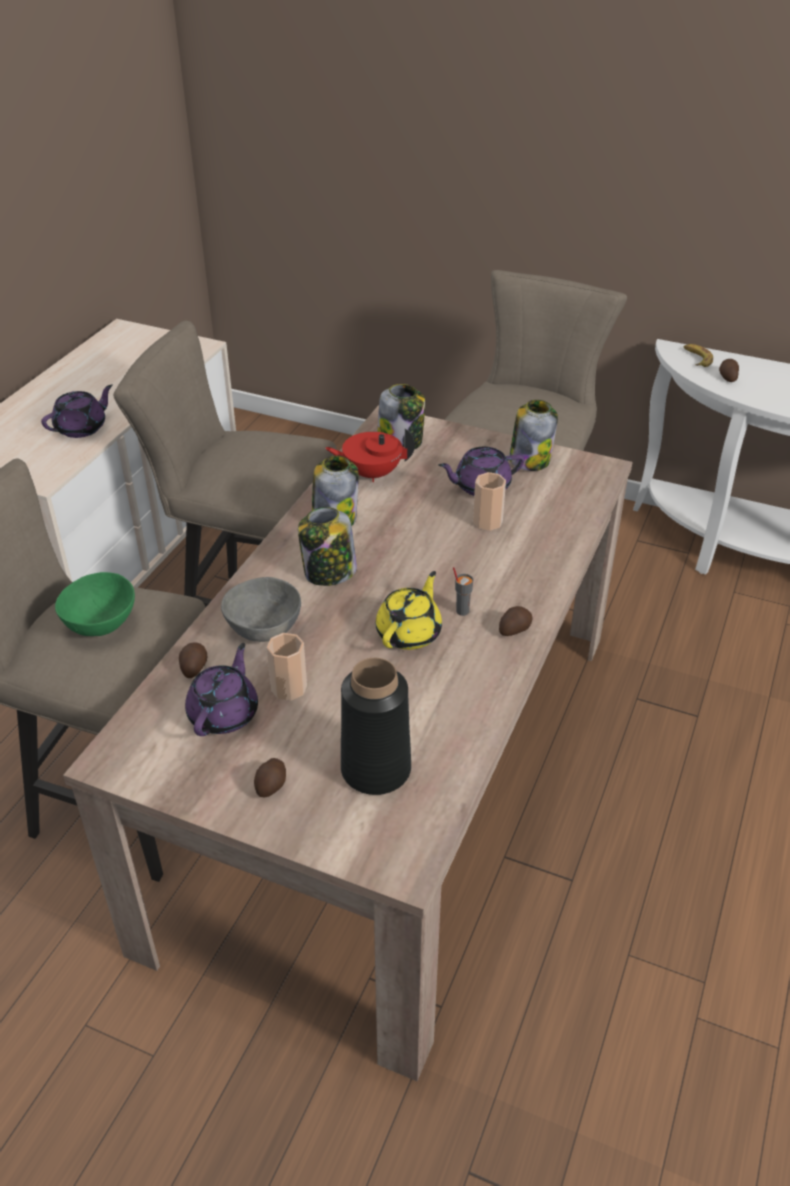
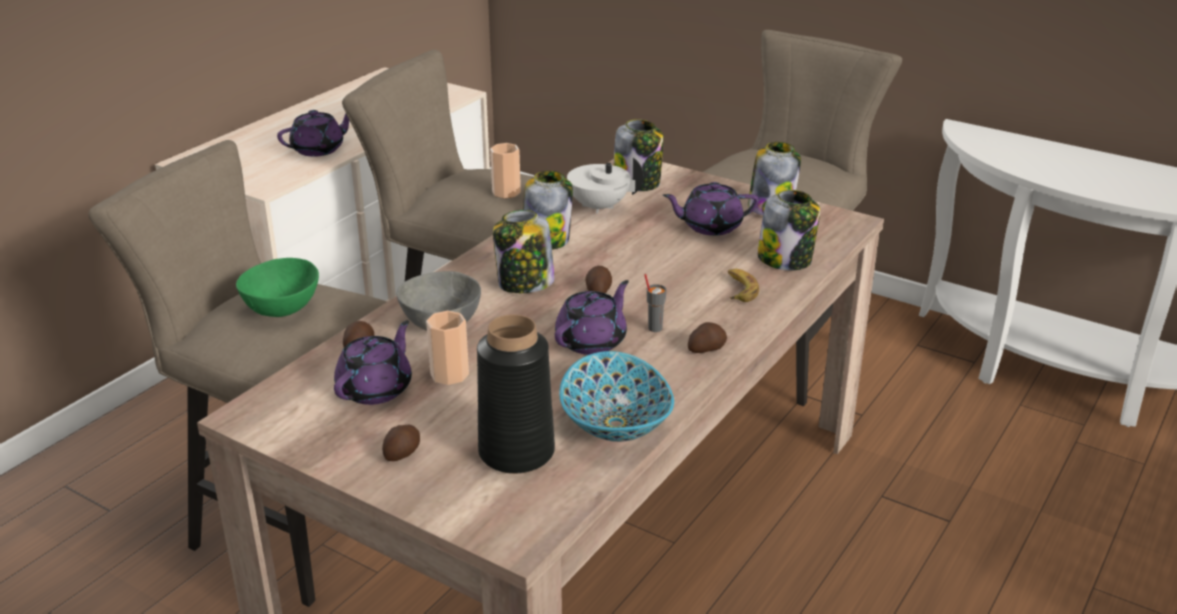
camera: 10 degrees right, 10 degrees down
red teapot [325,429,415,482] -> white teapot [567,157,644,214]
yellow teapot [376,571,442,650] -> purple teapot [555,280,629,355]
cup [473,472,506,531] -> cup moved to [490,143,521,198]
banana [684,344,713,367] -> banana moved to [728,269,759,302]
potato [719,359,739,382] -> potato moved to [585,266,612,293]
none -> bowl [559,351,674,442]
none -> jar [758,190,820,271]

